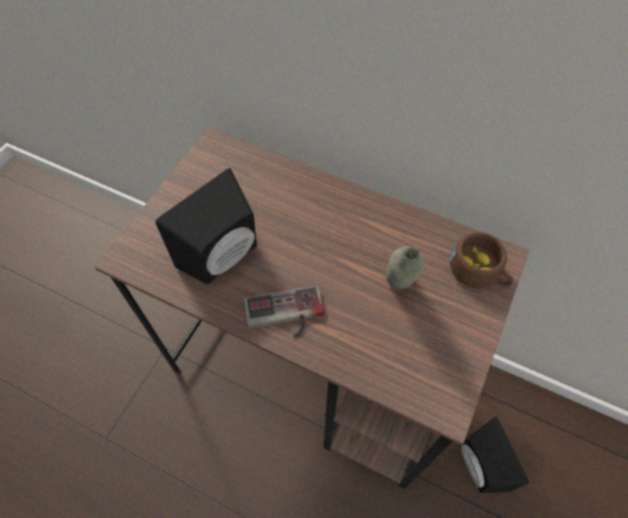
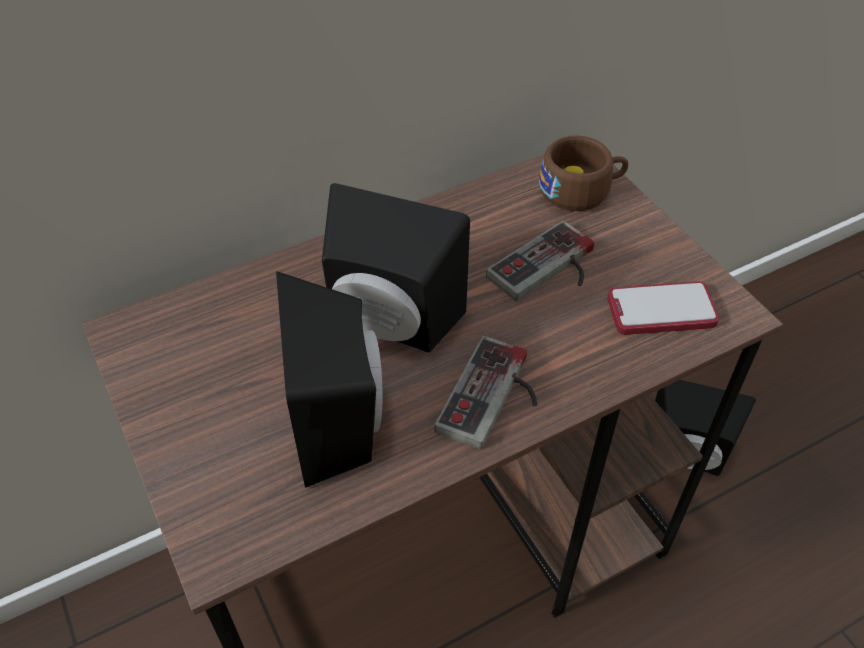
camera: 55 degrees left, 10 degrees down
grey bottle [386,246,425,290] -> game controller [486,220,594,301]
none -> black speaker [322,183,470,352]
none -> phone [607,282,719,335]

